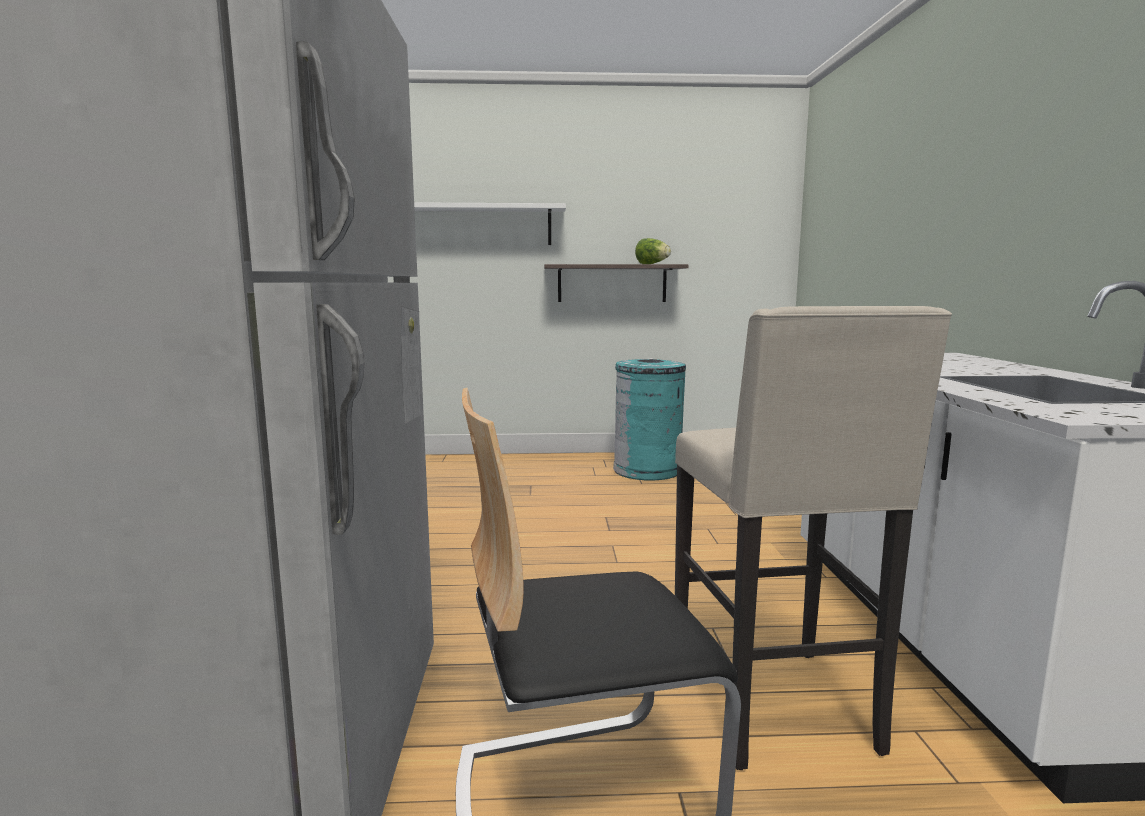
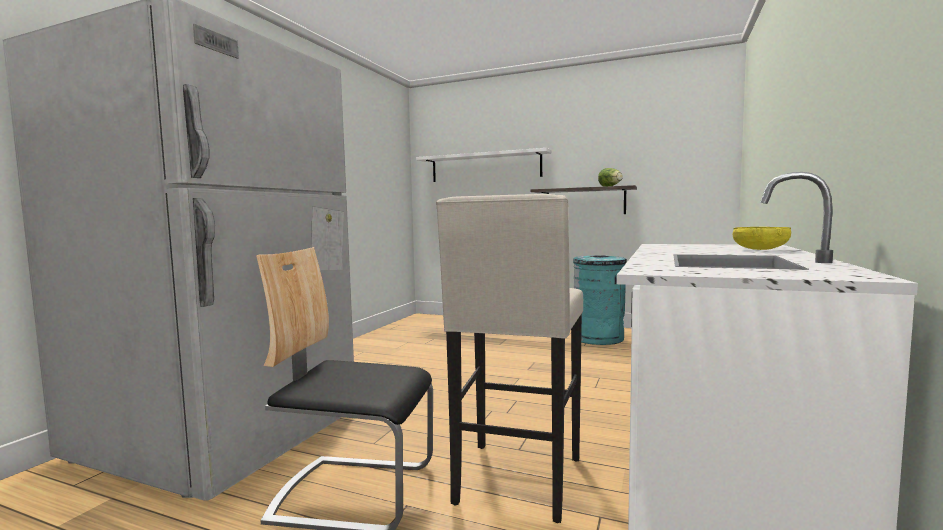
camera: 25 degrees right, 5 degrees down
none -> yellow bowl [733,227,791,250]

